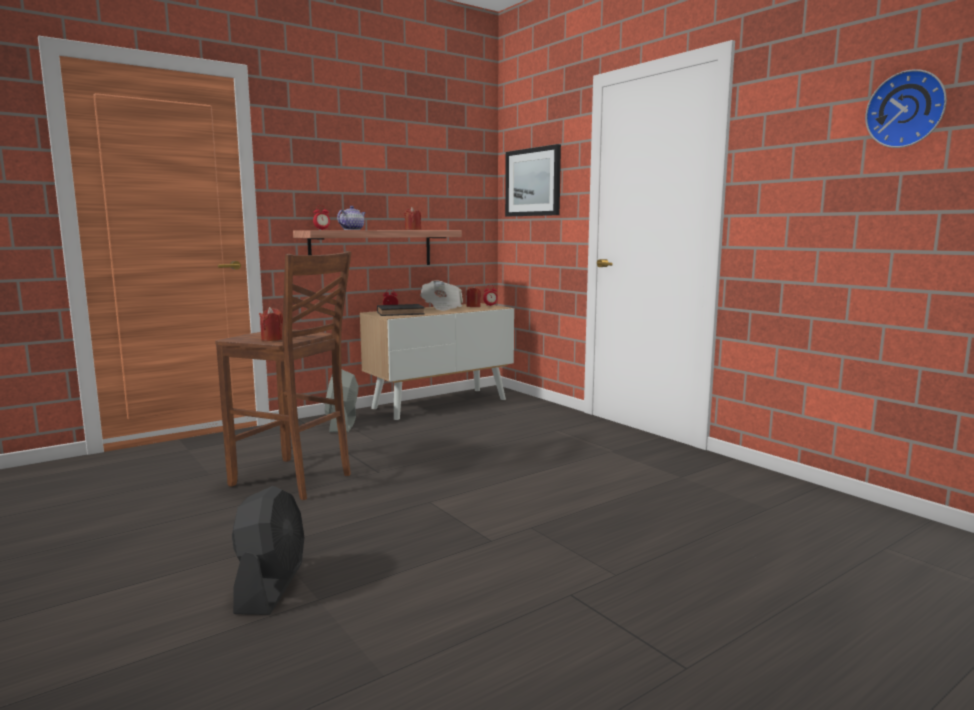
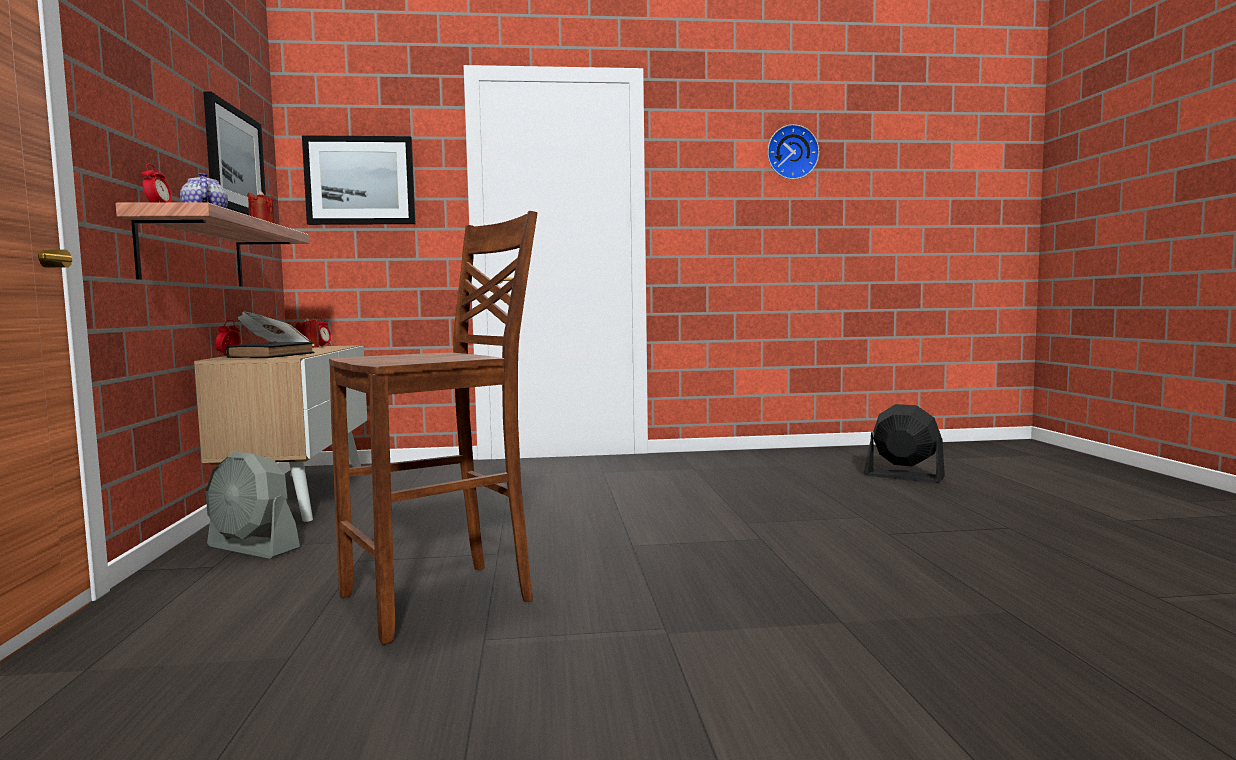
camera: 60 degrees left, 5 degrees down
black fan [232,486,304,615] -> black fan moved to [864,404,945,483]
red candle [259,307,283,341] -> none
none -> picture [203,91,266,215]

